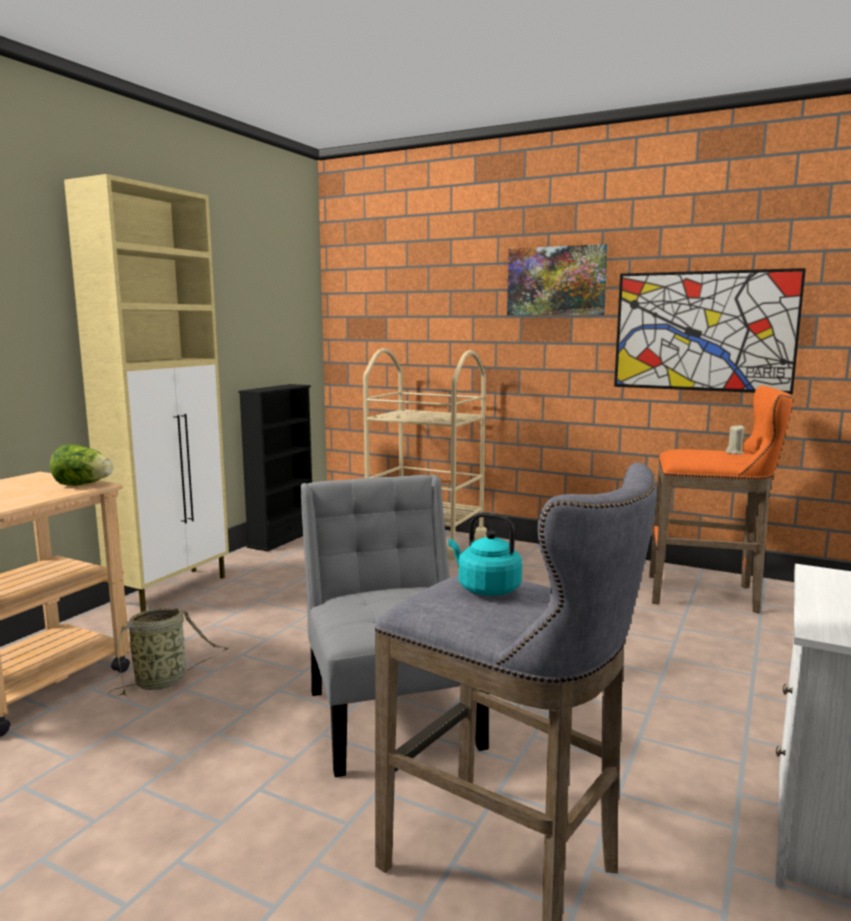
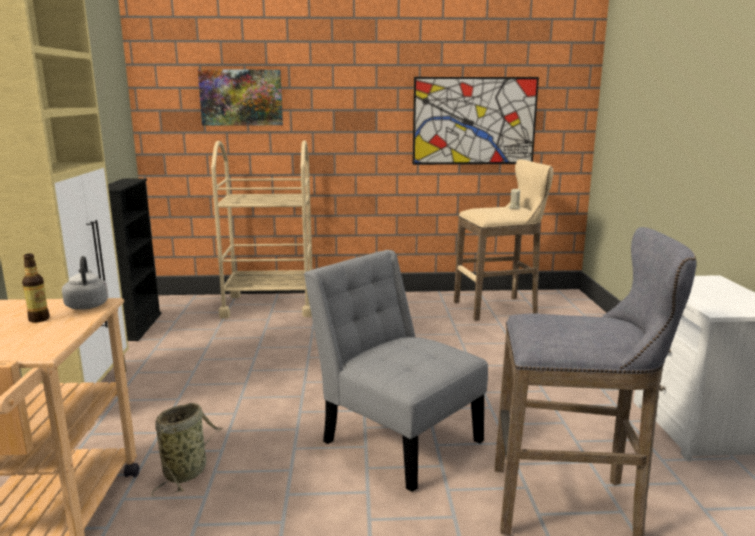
camera: 30 degrees left, 5 degrees up
lettuce [50,445,113,486] -> grey kettle [62,256,108,310]
turquoise kettle [448,512,522,596] -> none
picture [507,244,608,315] -> picture moved to [198,70,283,126]
orange stool [649,386,793,614] -> beige stool [454,159,553,321]
none -> bottle [22,254,50,323]

